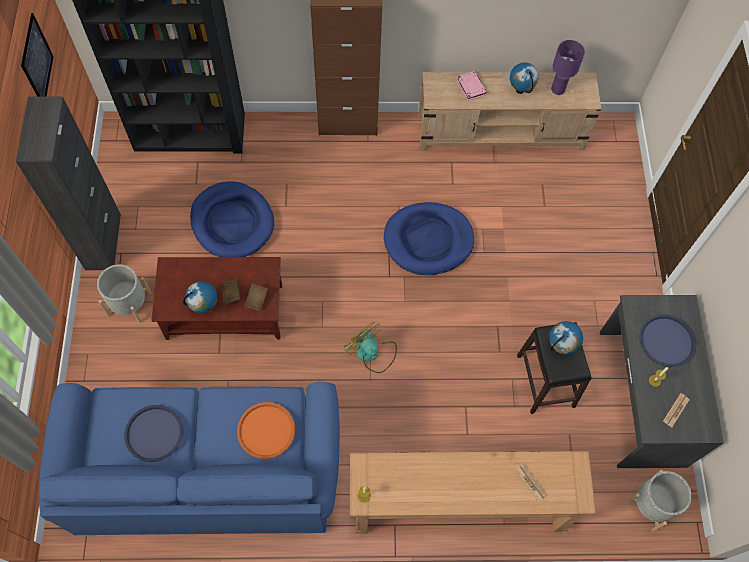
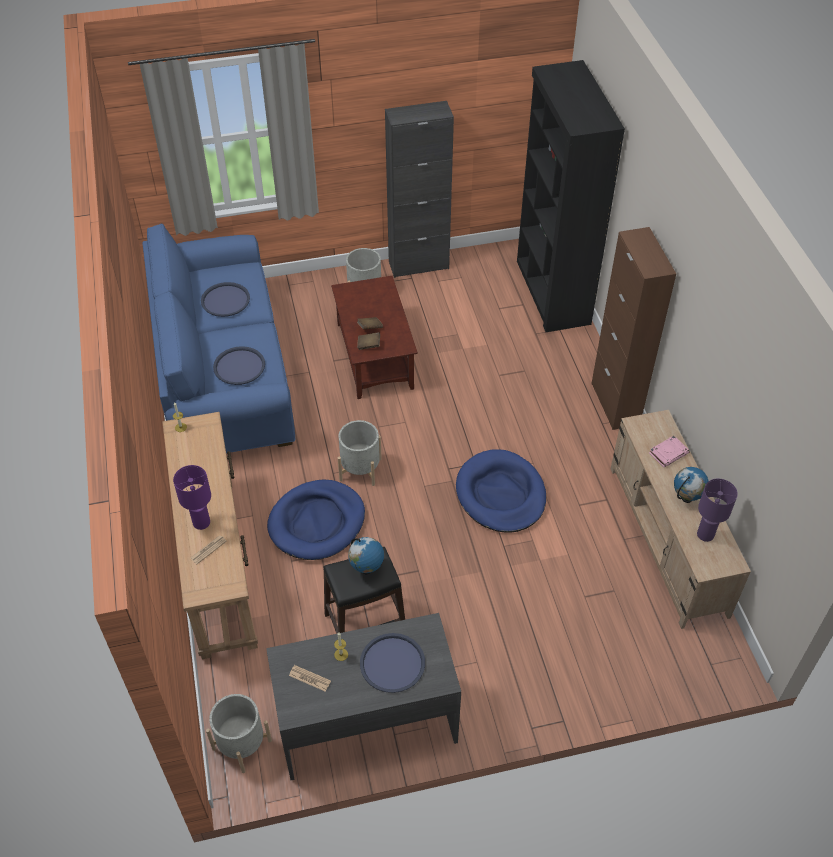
camera: 80 degrees right, 15 degrees down
picture [21,13,54,97] -> none
globe [183,281,218,313] -> none
blue dog bed [190,181,274,257] -> blue dog bed moved to [267,479,365,560]
orange tray [237,402,295,459] -> blue tray [213,346,265,385]
fan [344,322,397,373] -> grey planter [338,420,382,486]
none -> purple table lamp [173,465,211,530]

